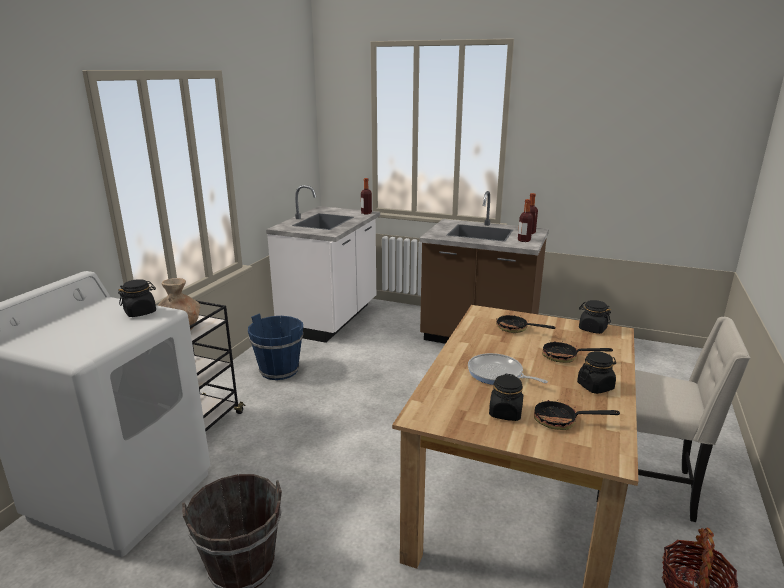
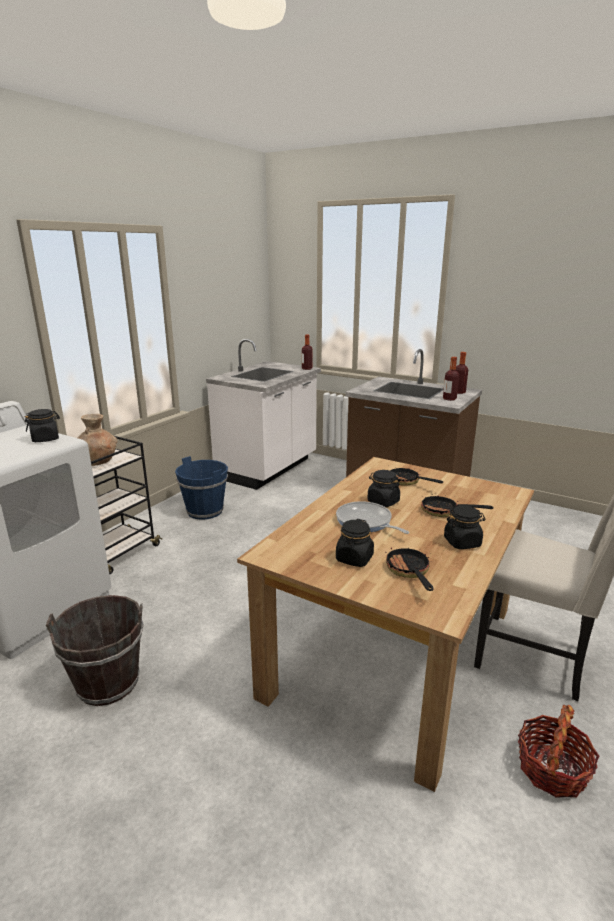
camera: 10 degrees right, 0 degrees up
frying pan [534,400,620,430] -> frying pan turned 60 degrees clockwise [385,541,434,591]
black jar [579,300,611,334] -> black jar moved to [368,470,400,507]

